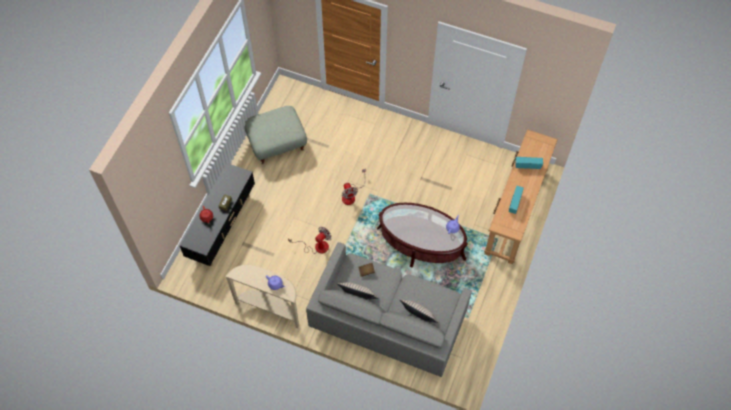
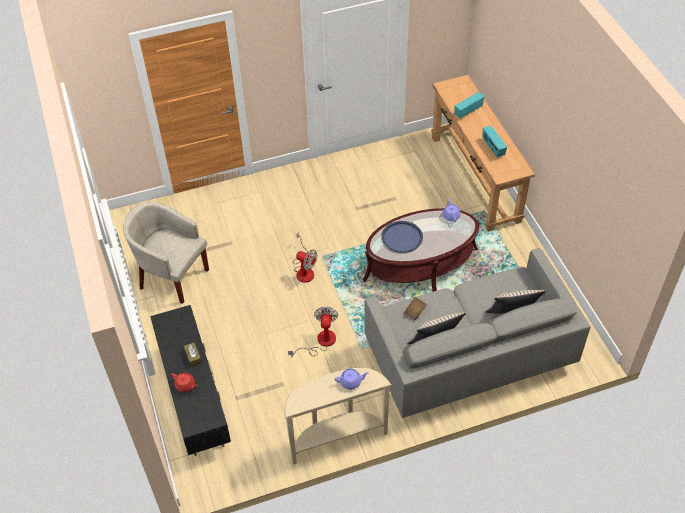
camera: 40 degrees left, 10 degrees down
grey ottoman [244,106,307,164] -> beige armchair [123,202,209,304]
none -> blue tray [382,221,423,253]

